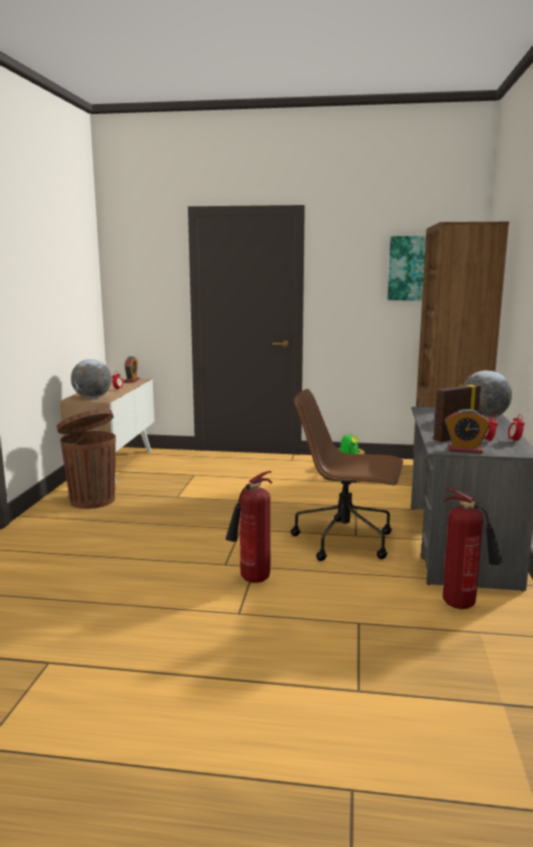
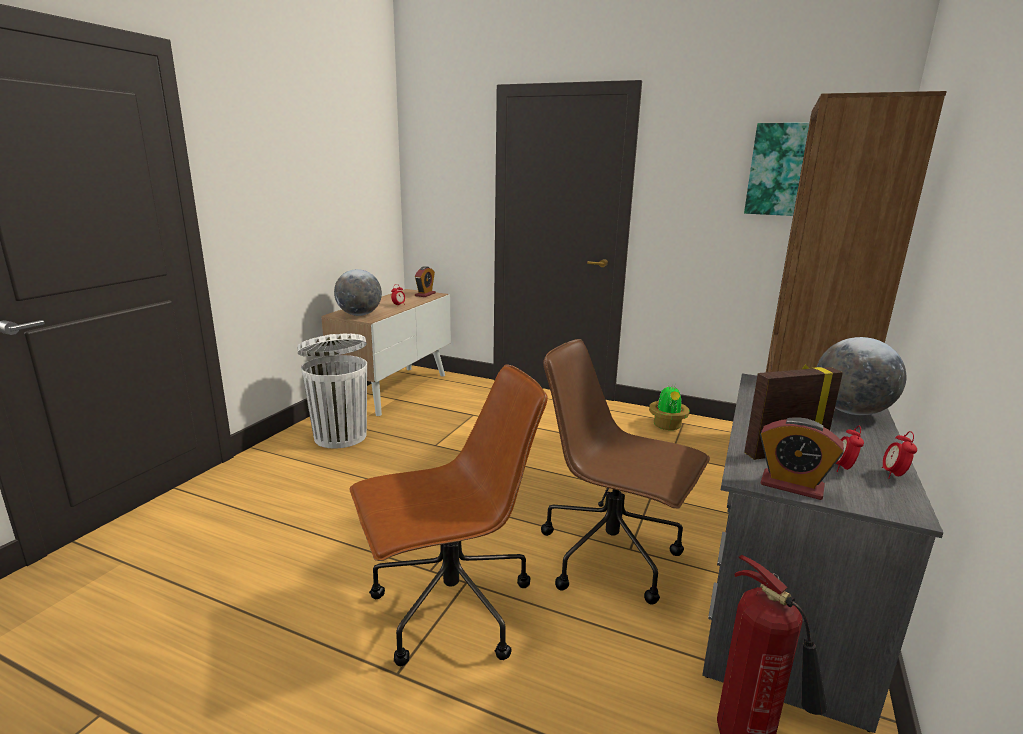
camera: 15 degrees right, 5 degrees up
brown trash can [57,409,116,509] -> white trash can [297,333,367,448]
fire extinguisher [226,471,272,583] -> brown office chair [350,364,548,666]

